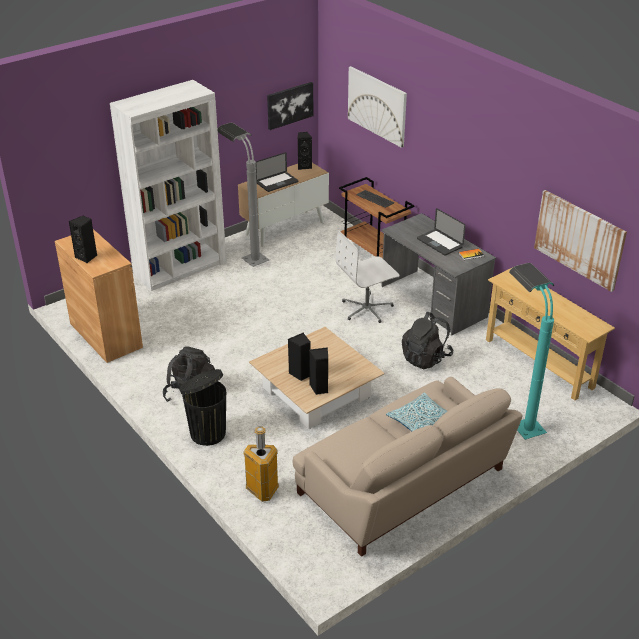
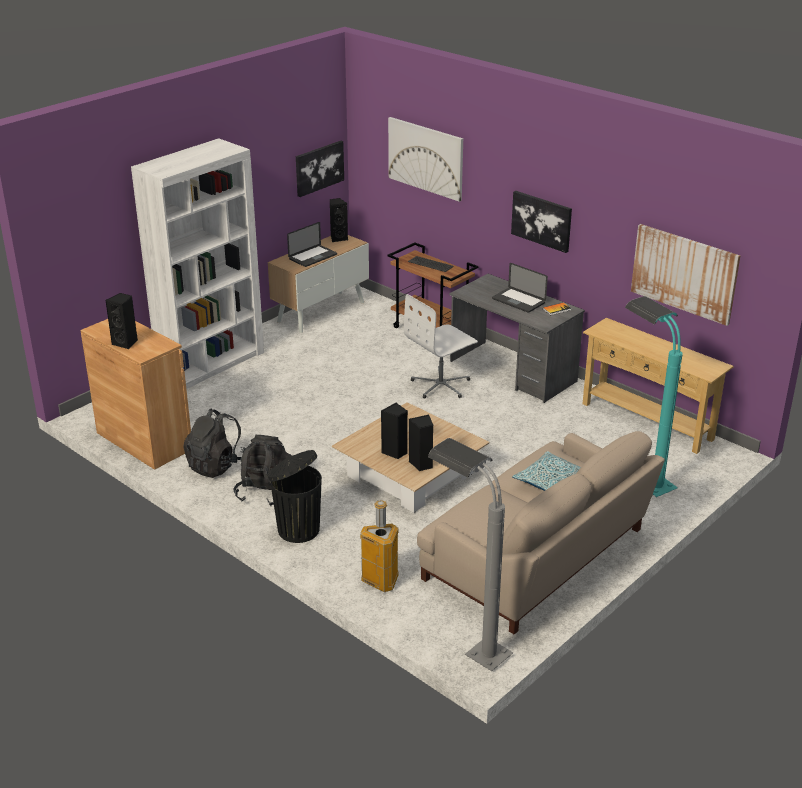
camera: 10 degrees left, 5 degrees down
grey floor lamp [218,123,269,267] -> grey floor lamp moved to [428,438,513,671]
black backpack [402,312,453,369] -> black backpack moved to [183,409,246,478]
none -> picture [511,191,572,253]

